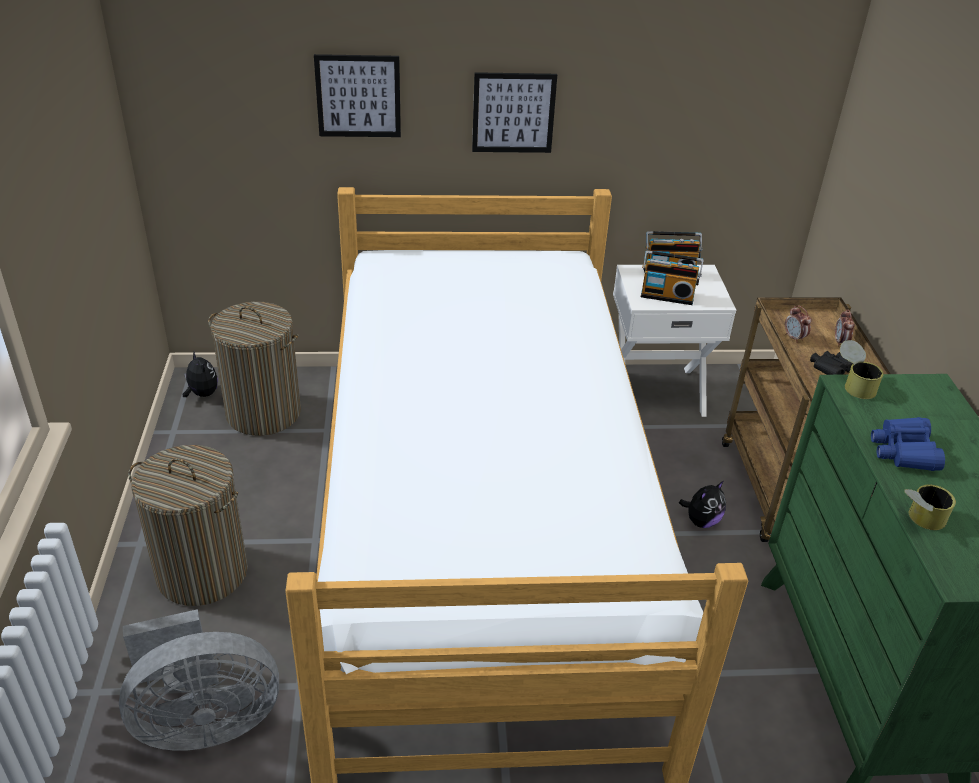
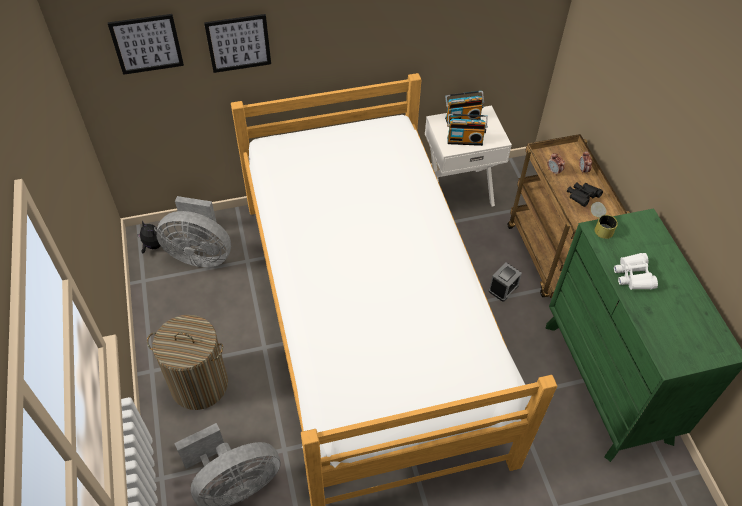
camera: 10 degrees left, 15 degrees up
laundry basket [208,302,301,436] -> grey fan [156,196,231,267]
picture [472,72,557,153] -> picture moved to [108,14,184,75]
plush toy [679,481,726,528] -> alarm clock [488,262,522,302]
blue binoculars [871,417,945,471] -> white binoculars [614,253,658,290]
can [904,485,956,530] -> none

